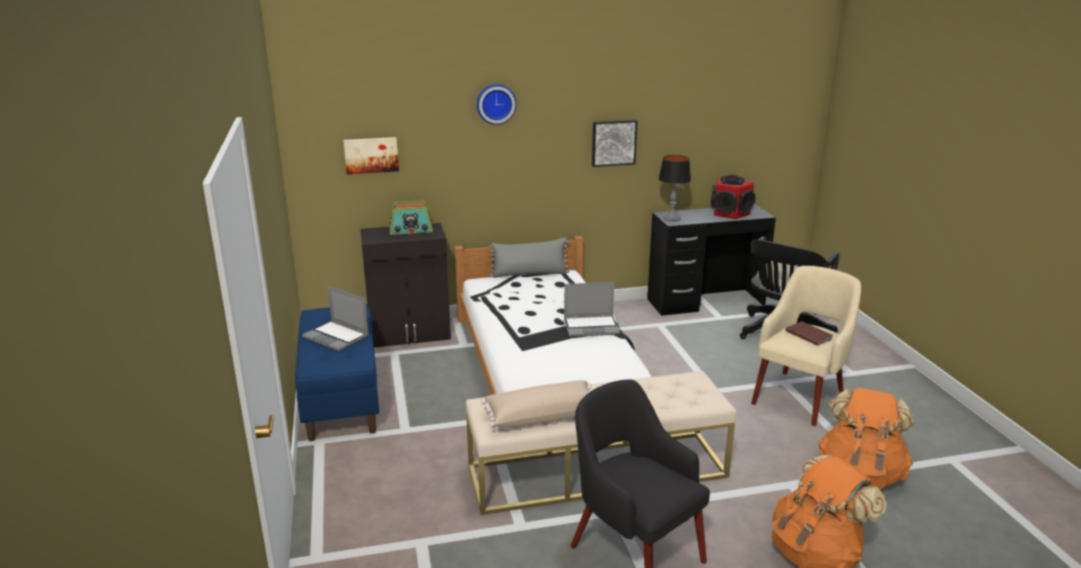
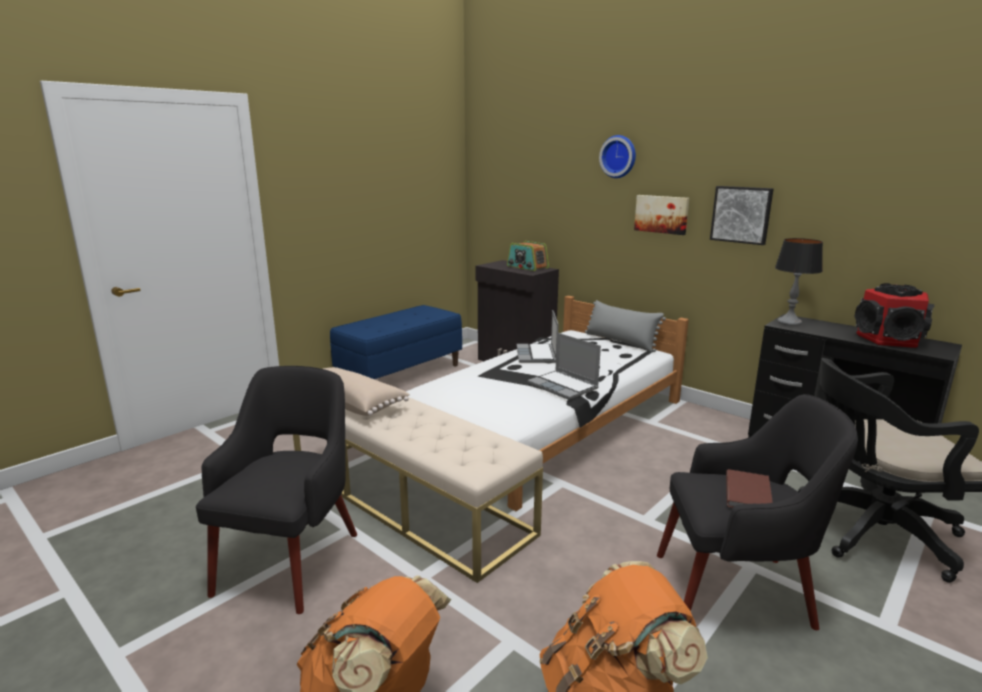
camera: 55 degrees right, 5 degrees down
laptop [302,286,369,351] -> laptop moved to [517,310,559,363]
picture [343,137,399,174] -> picture moved to [634,195,689,235]
beige armchair [751,266,861,426] -> black armchair [657,394,858,630]

